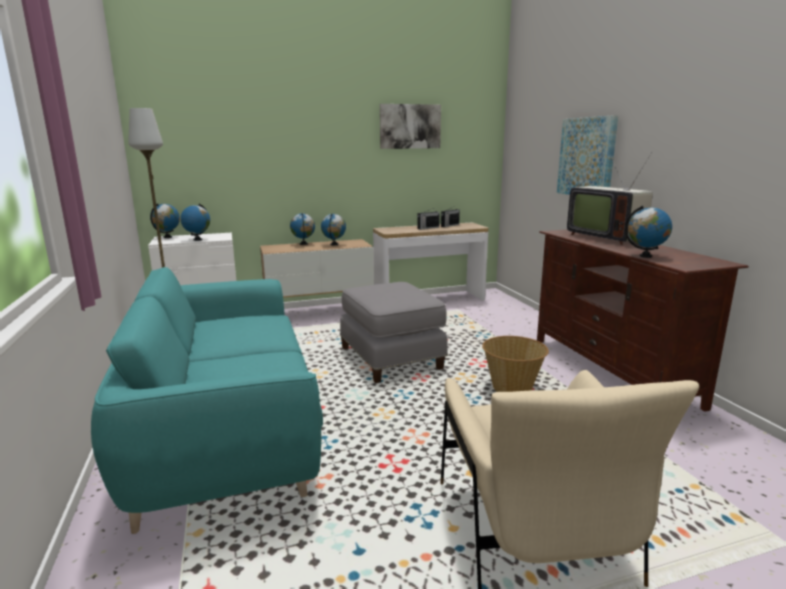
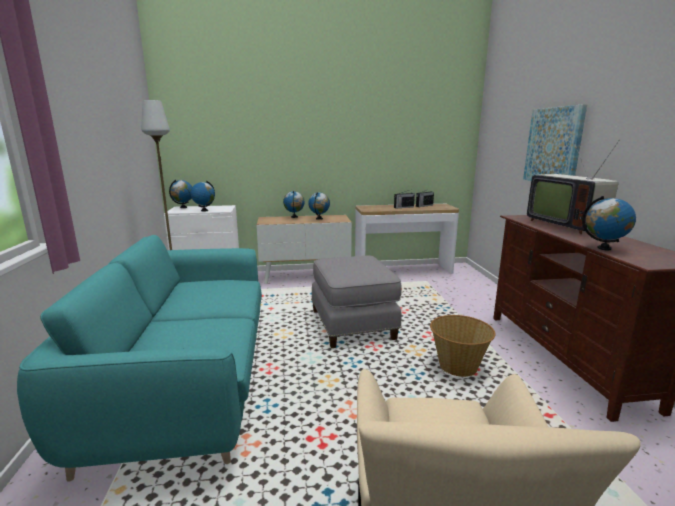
camera: 10 degrees right, 0 degrees up
picture [380,104,441,149] -> none

